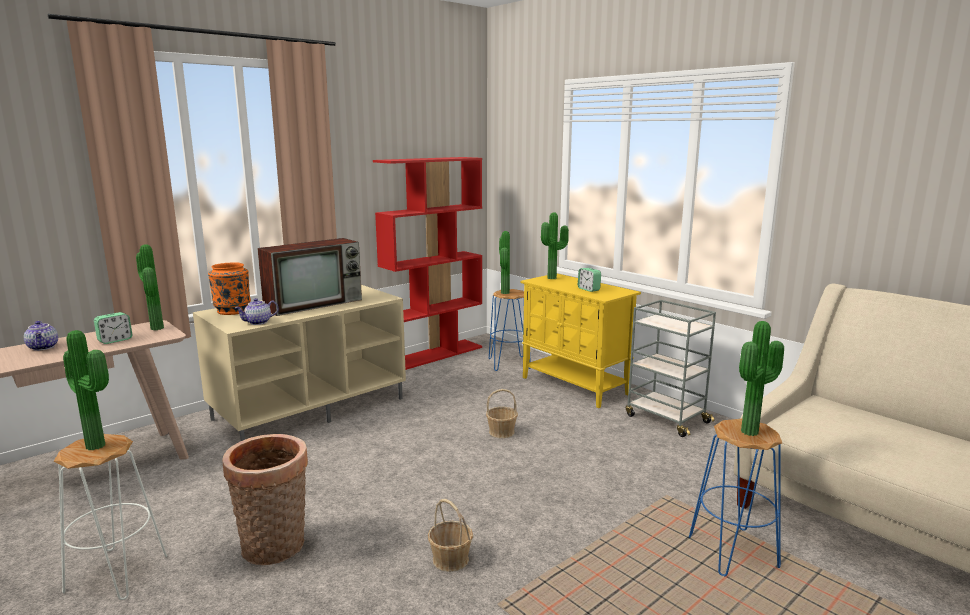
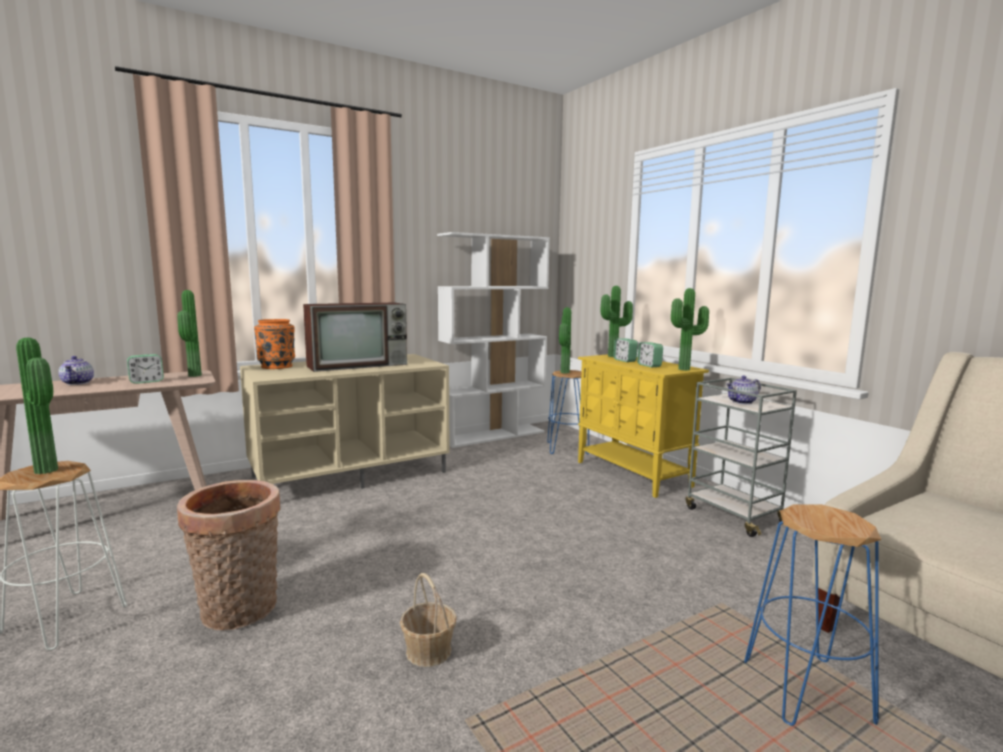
camera: 10 degrees right, 5 degrees down
teapot [235,298,279,325] -> teapot moved to [726,376,761,404]
red bookcase [373,157,482,370] -> white bookcase [437,232,550,448]
basket [486,389,518,438] -> none
potted plant [739,321,784,436] -> potted plant moved to [671,288,709,371]
none -> alarm clock [613,338,638,362]

